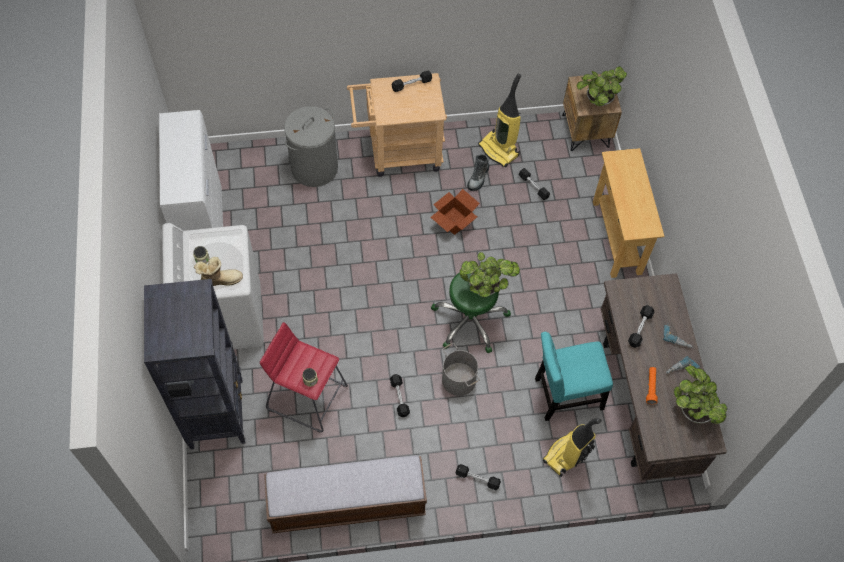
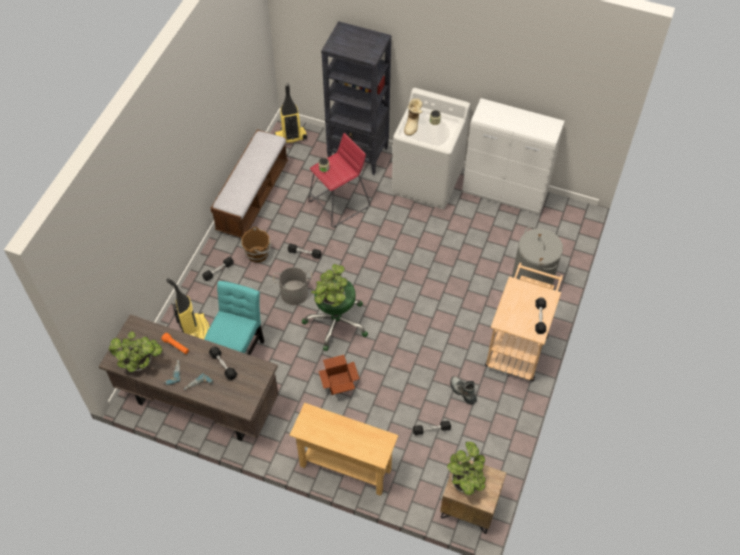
camera: 120 degrees right, 5 degrees down
cardboard box [431,189,480,235] -> cardboard box moved to [319,355,360,395]
vacuum cleaner [478,74,521,167] -> vacuum cleaner moved to [274,83,307,143]
none -> brown bucket [241,227,272,262]

